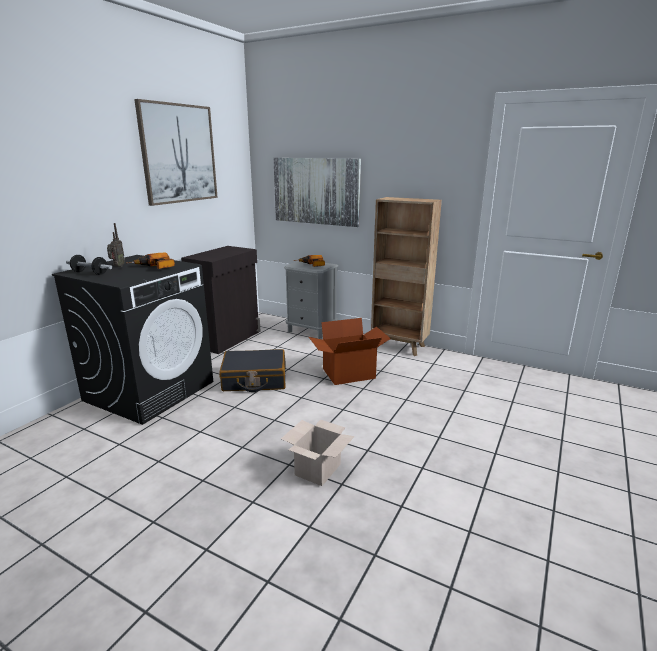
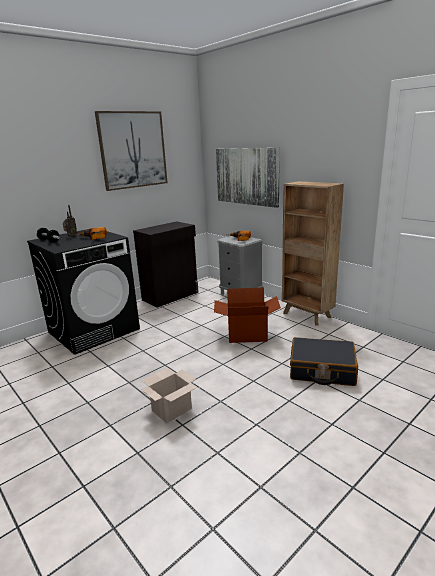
camera: 20 degrees right, 0 degrees up
black suitcase [219,349,286,392] -> black suitcase moved to [290,337,358,386]

